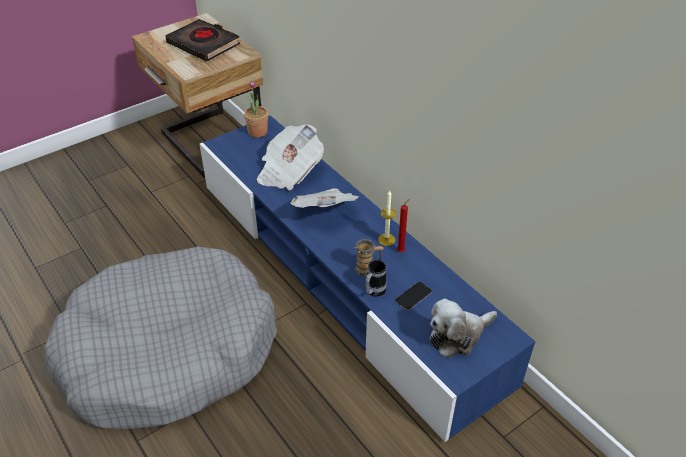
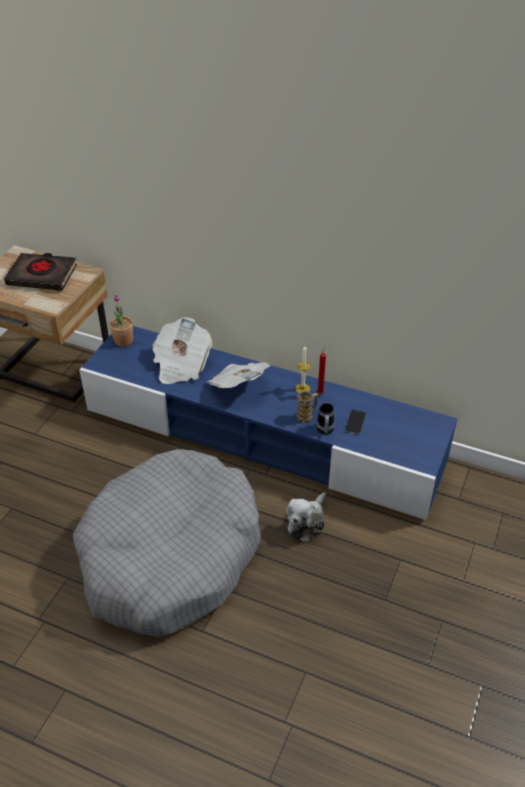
camera: 30 degrees left, 0 degrees up
plush toy [429,298,497,358] -> plush toy moved to [286,492,326,543]

